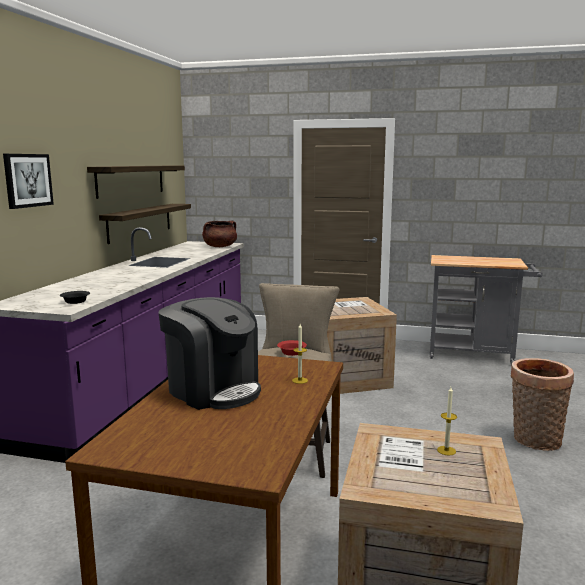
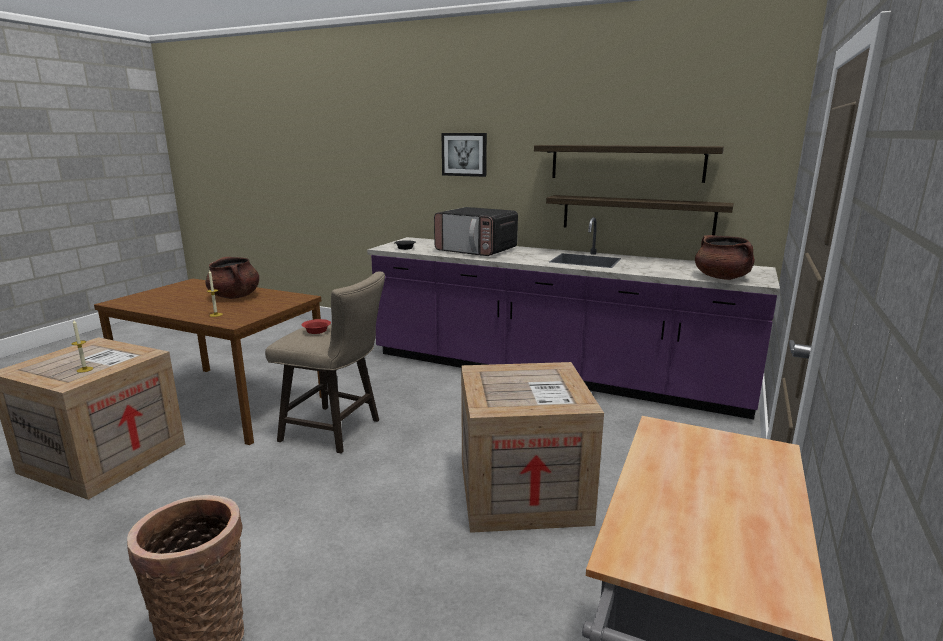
camera: 100 degrees right, 5 degrees up
coffee machine [159,297,261,410] -> brown cooking pot [206,257,259,299]
none -> microwave [434,207,518,256]

